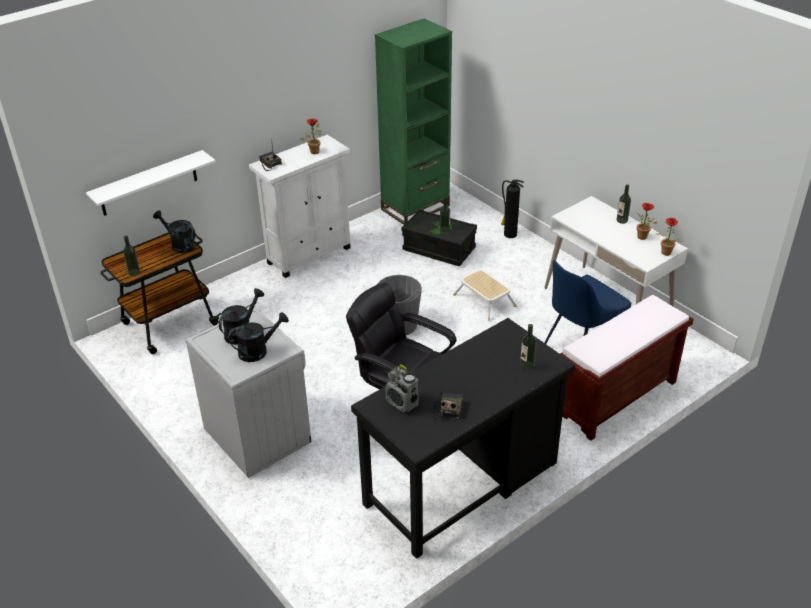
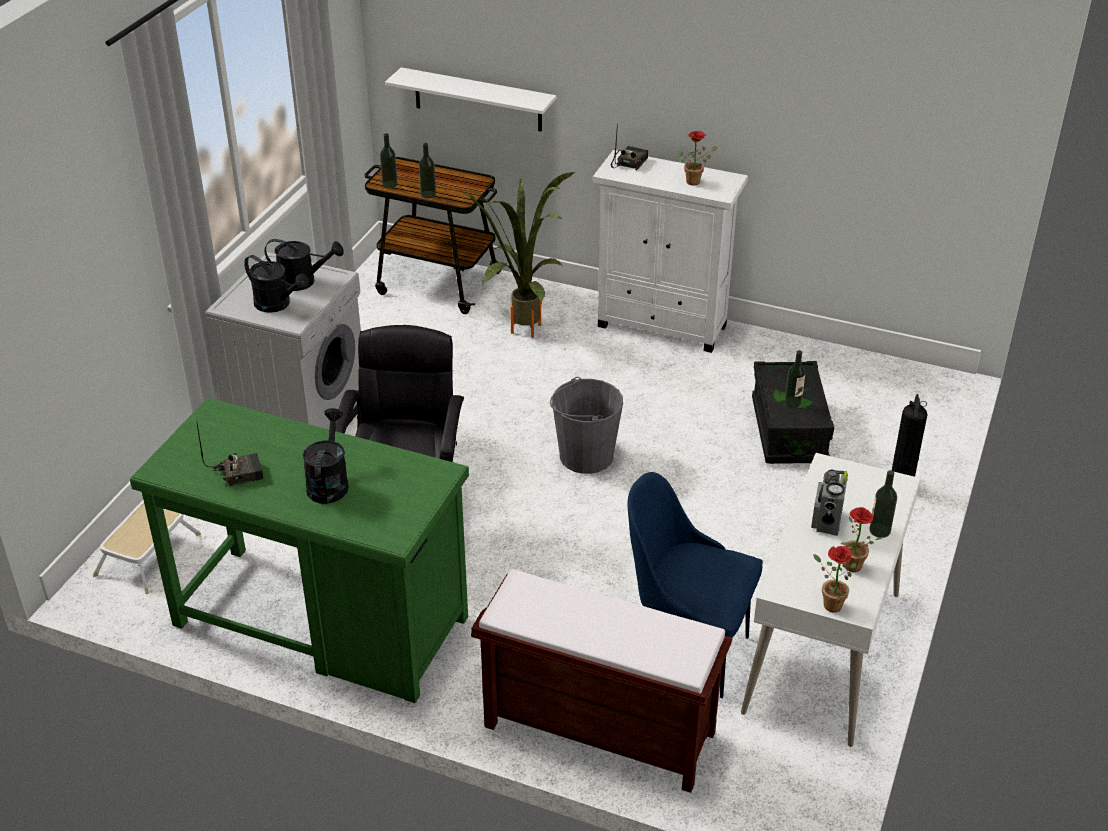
camera: 60 degrees right, 0 degrees up
black watering can [153,210,196,253] -> black watering can moved to [303,408,349,504]
black desk [351,318,575,559] -> green desk [130,398,469,703]
green bookcase [375,19,452,225] -> none
radio [385,364,419,413] -> radio moved to [811,469,848,536]
beige step ladder [453,270,517,321] -> beige step ladder moved to [93,501,201,594]
bottle [520,324,537,370] -> bottle moved to [419,143,436,198]
none -> potted plant [462,172,576,338]

